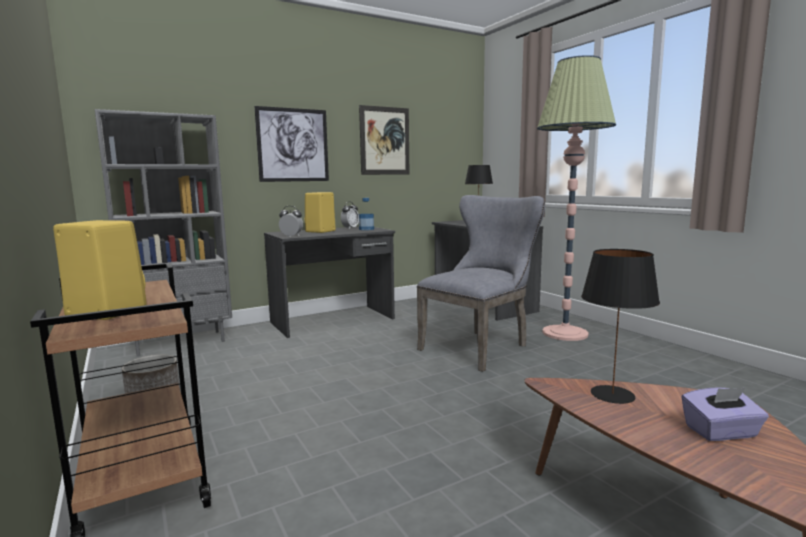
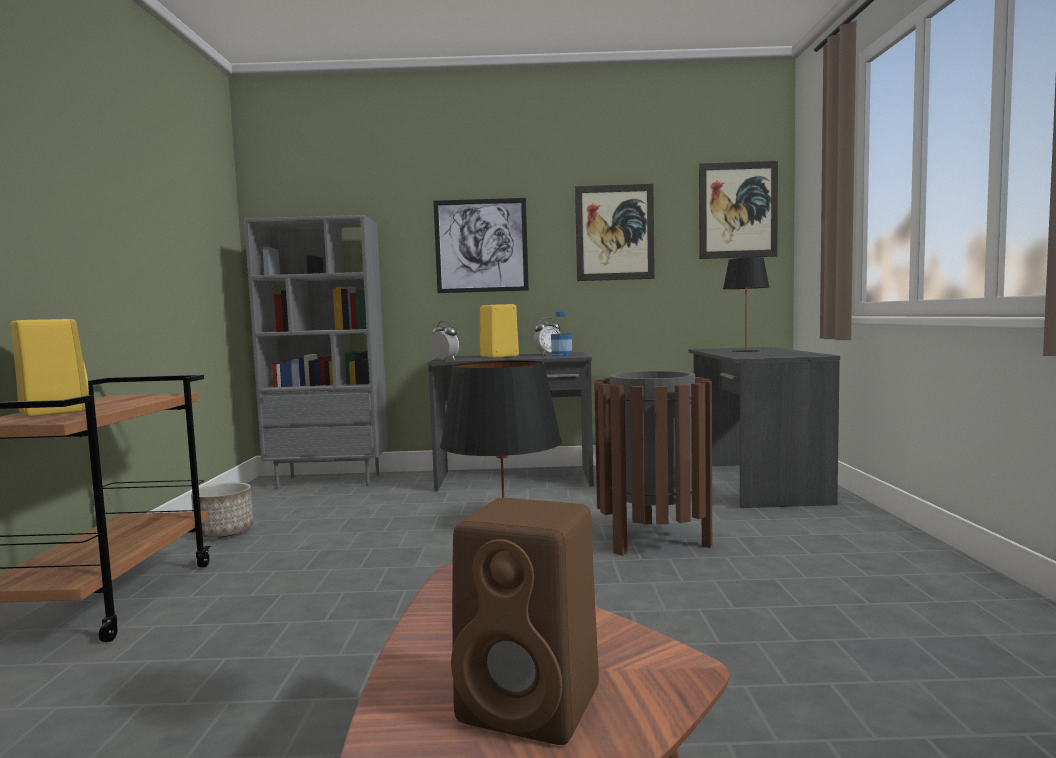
camera: 30 degrees right, 5 degrees down
grey chair [417,195,545,372] -> brown trash can [594,371,712,556]
floor lamp [537,55,616,341] -> none
purple tissue box [682,388,769,441] -> brown speaker [451,498,599,745]
none -> picture [699,161,778,259]

